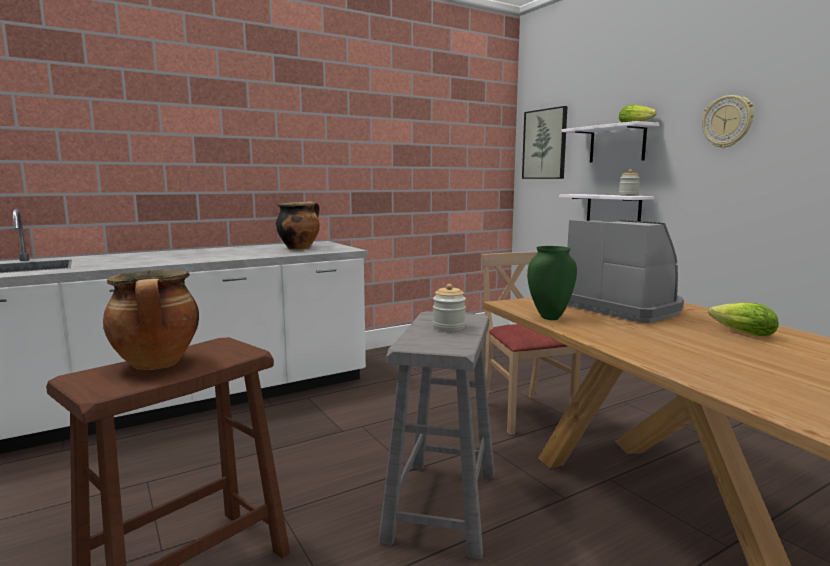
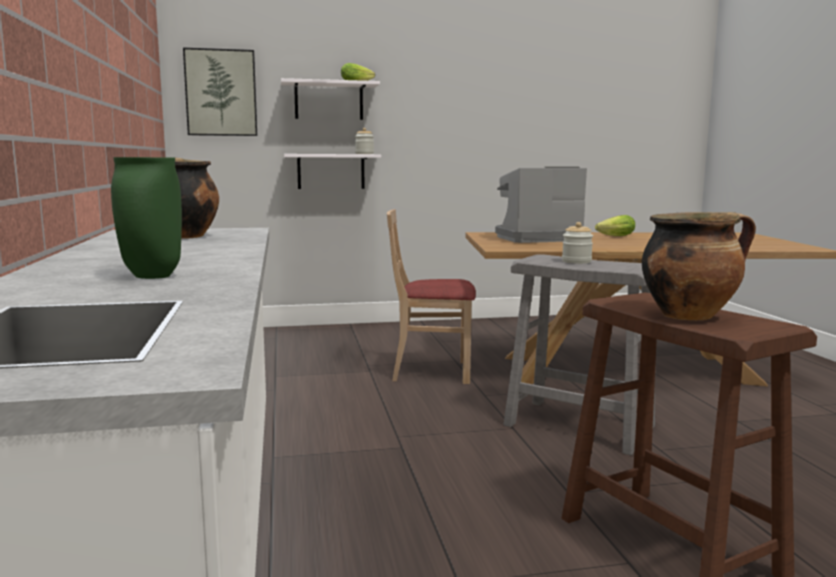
camera: 70 degrees left, 0 degrees up
green vase [527,246,577,320] -> green vase moved to [111,157,182,279]
wall clock [702,95,754,148] -> none

